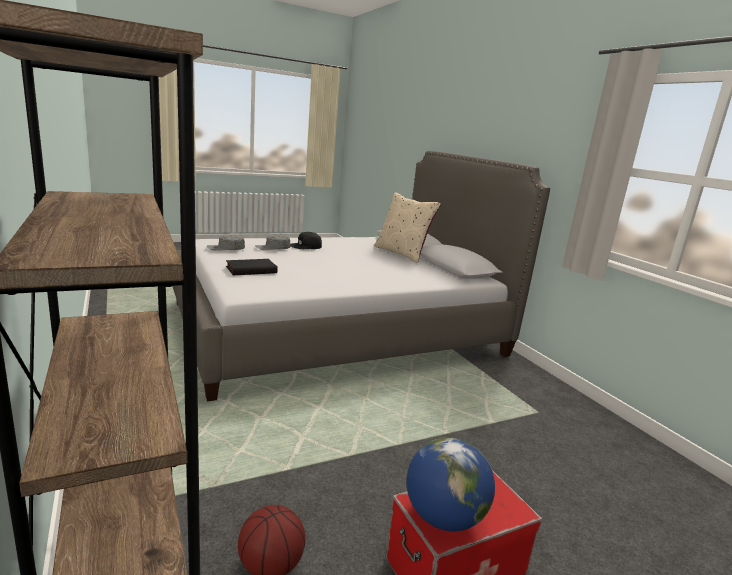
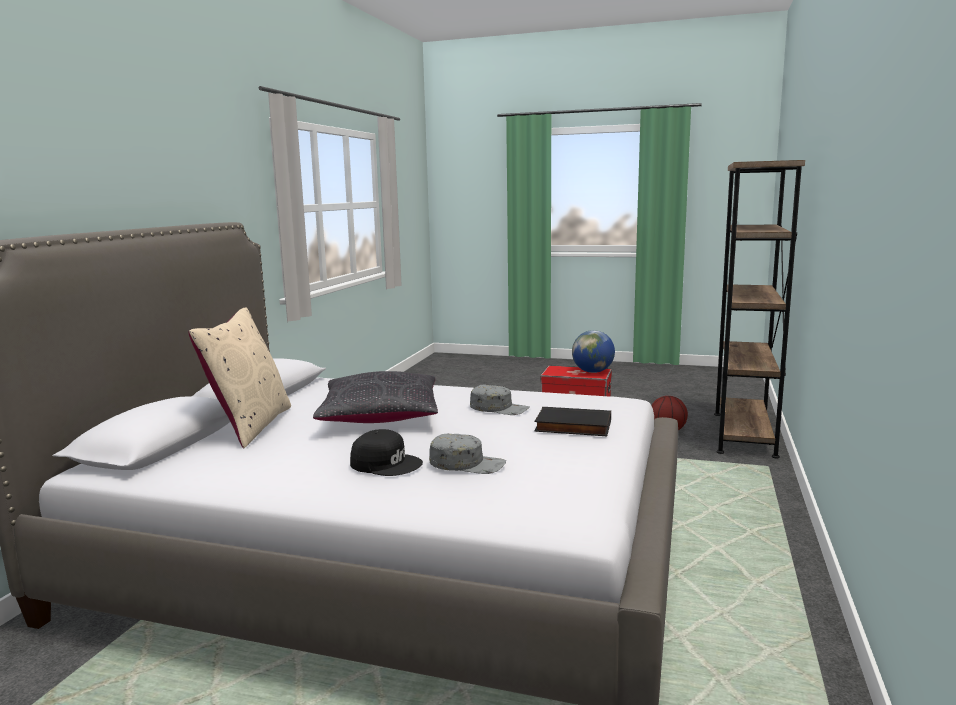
camera: 135 degrees left, 5 degrees down
grey cap [207,234,245,251] -> grey cap moved to [470,385,530,415]
none -> black pillow [313,371,438,423]

